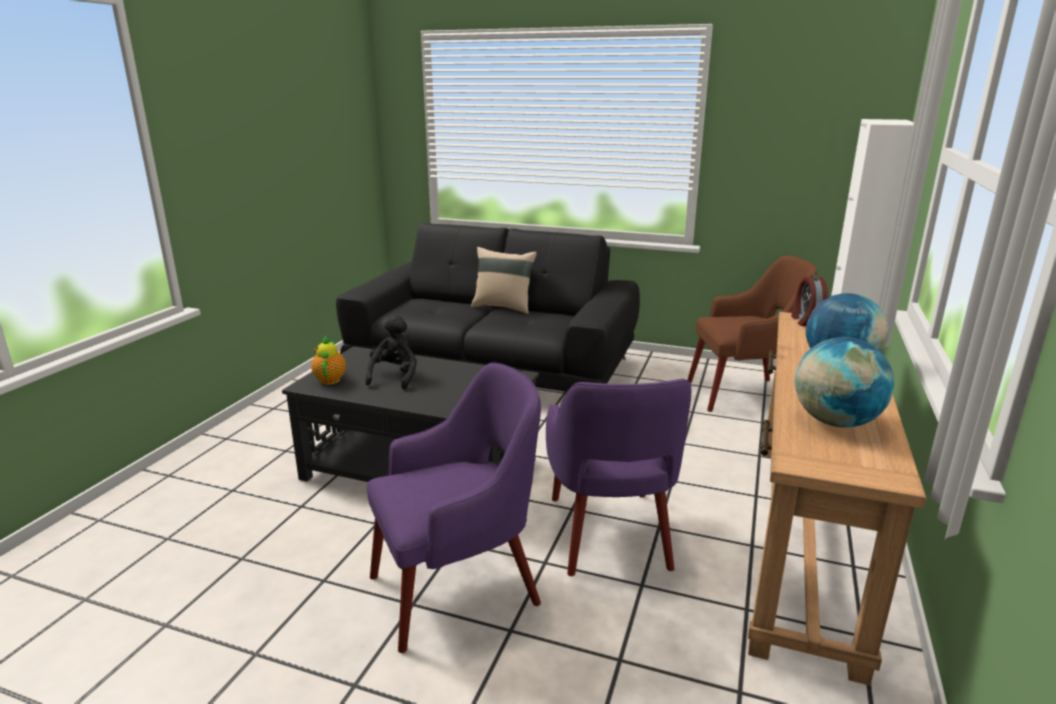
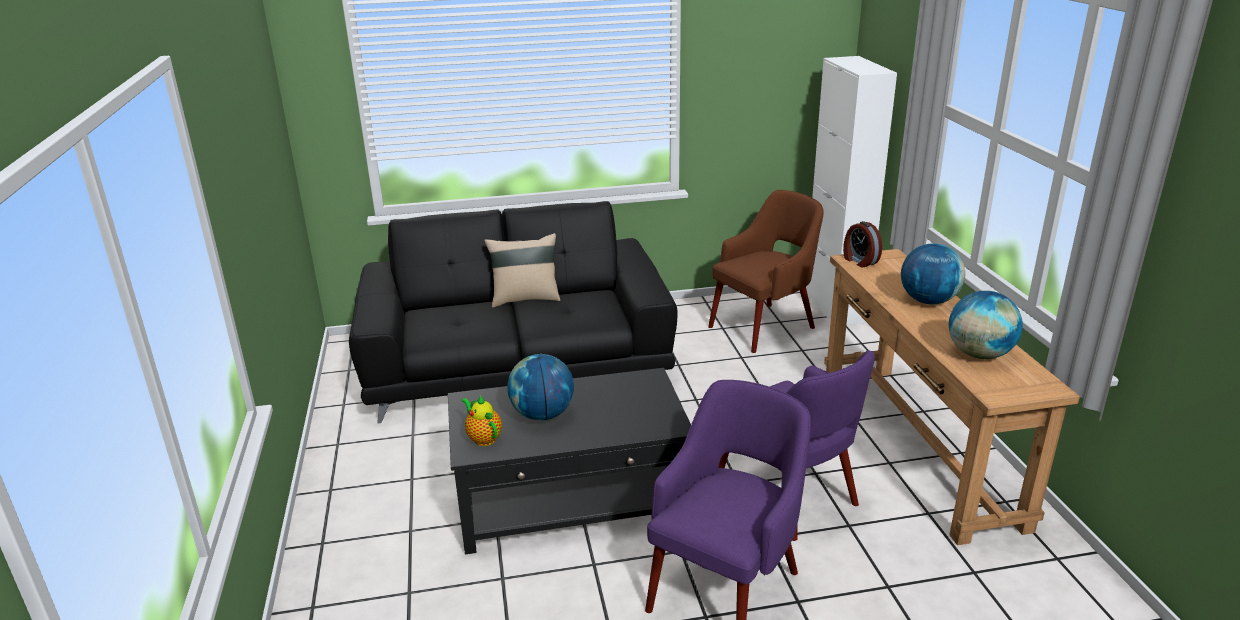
camera: 30 degrees left, 5 degrees up
black plush toy [365,315,417,390] -> globe [508,354,574,421]

